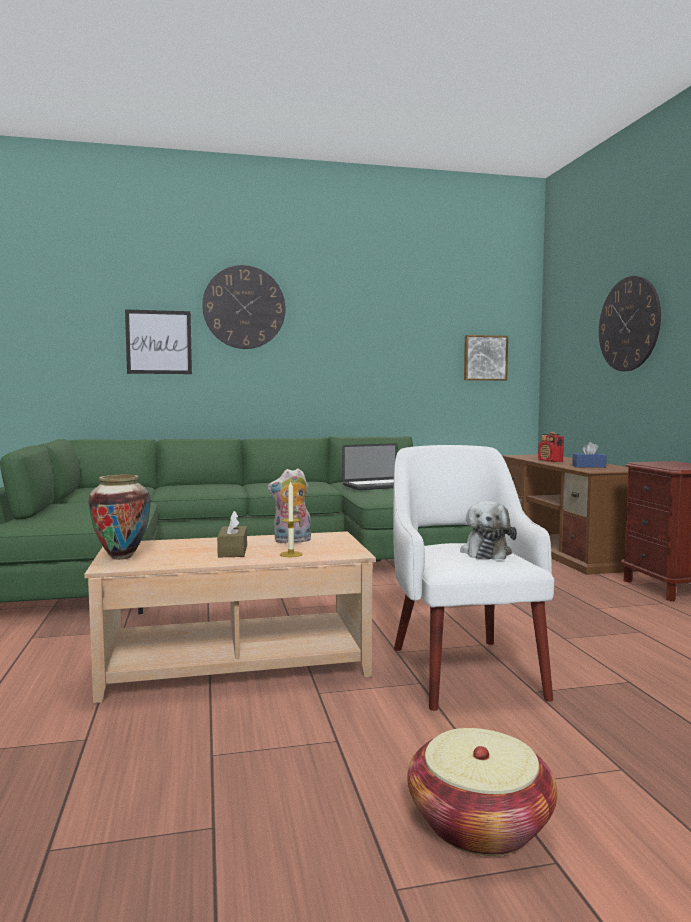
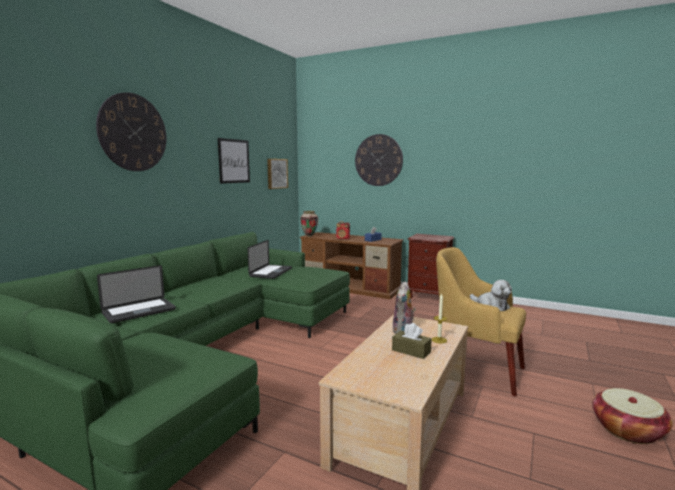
camera: 50 degrees left, 5 degrees up
vase [88,475,151,560] -> vase moved to [300,211,318,236]
picture [125,309,192,374] -> picture moved to [218,138,250,184]
white armchair [393,445,554,711] -> yellow armchair [436,247,526,396]
none -> laptop [97,265,176,323]

